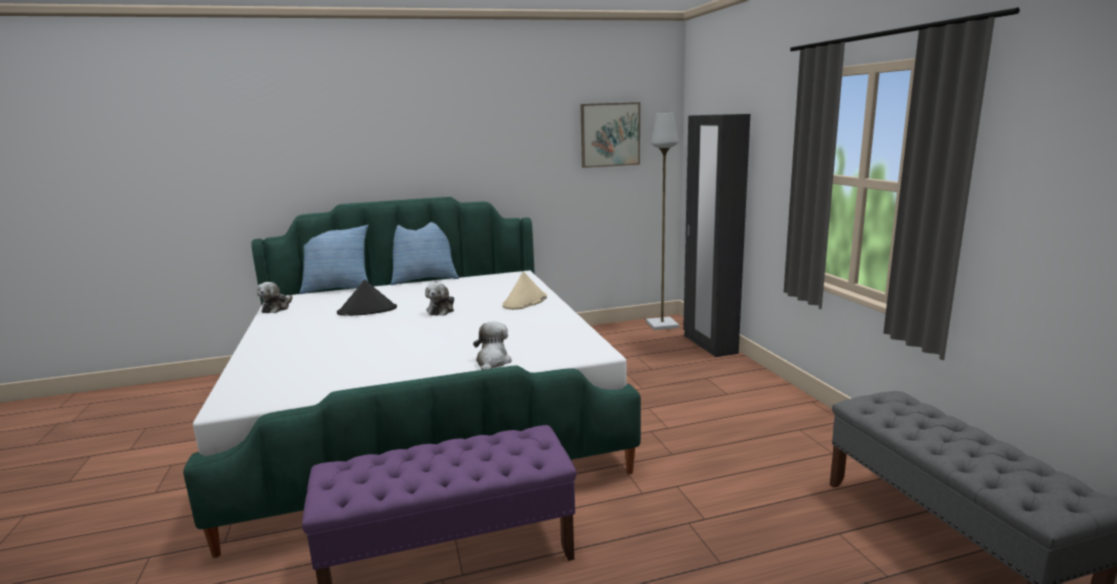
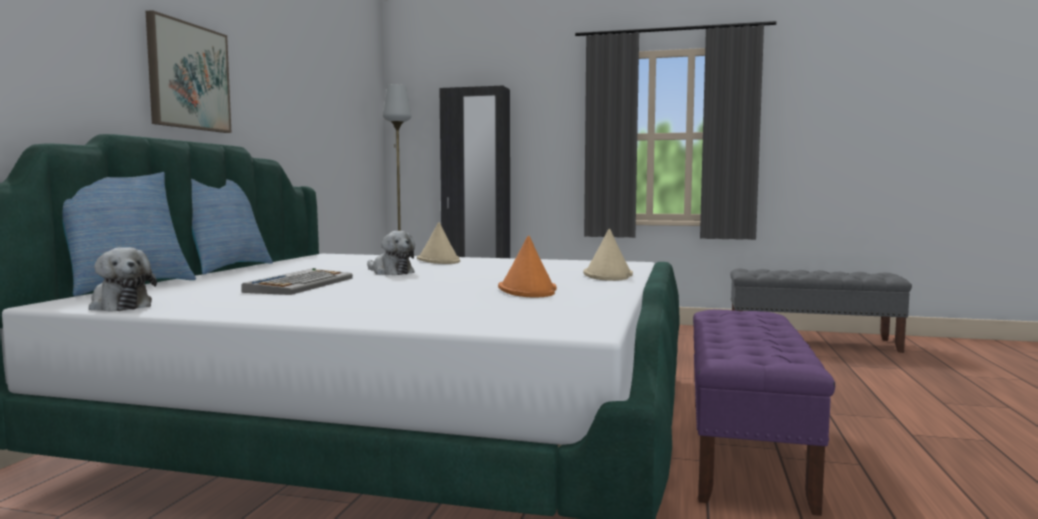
camera: 60 degrees left, 10 degrees down
black hat [337,280,397,316] -> keyboard [241,268,353,295]
plush toy [473,321,512,370] -> beige hat [583,229,633,281]
picture [580,102,640,168] -> picture moved to [146,10,231,133]
none -> orange hat [498,235,557,297]

